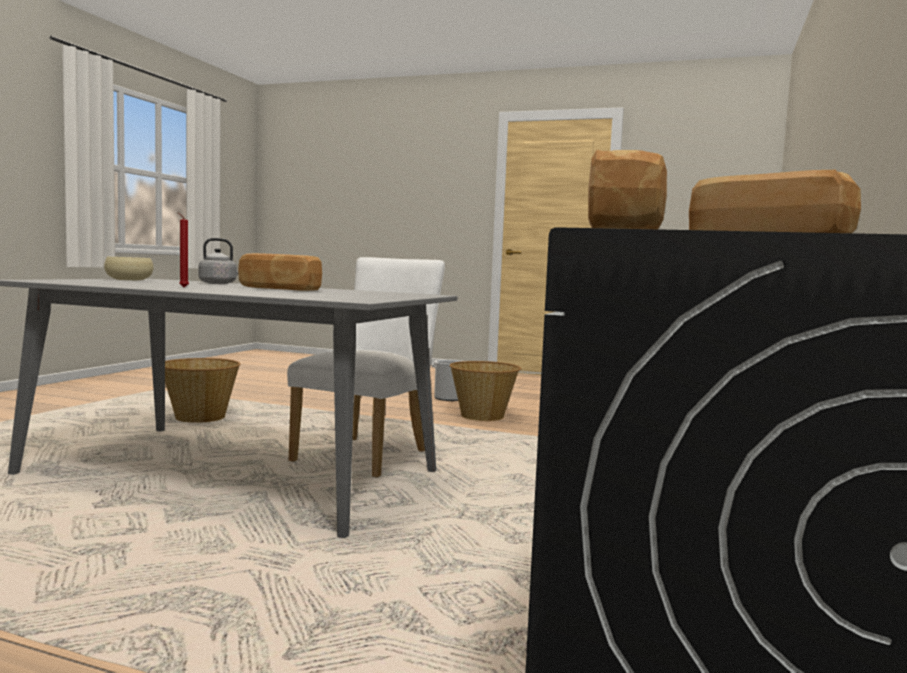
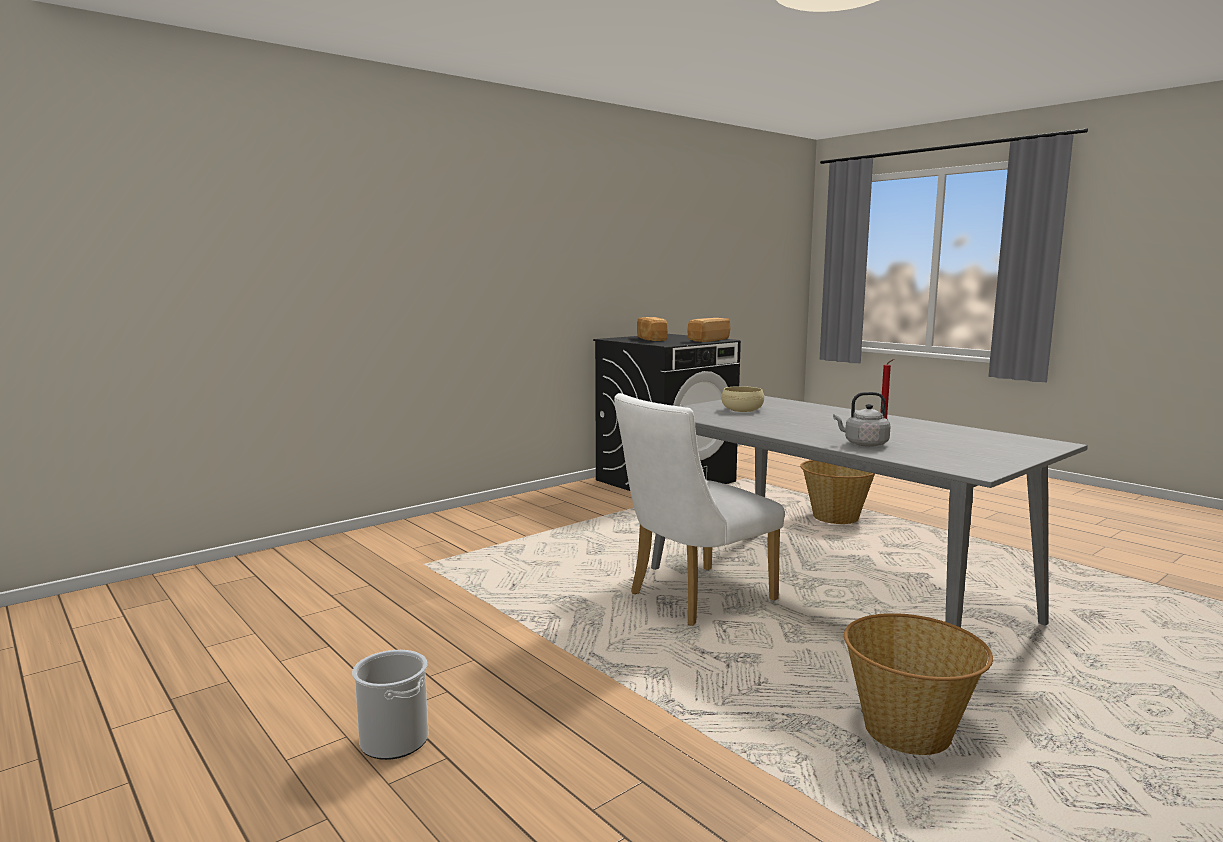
camera: 150 degrees left, 5 degrees up
beige bowl [104,257,154,280] -> beige bowl moved to [721,386,764,412]
bread [238,253,322,291] -> none
basket [450,361,522,421] -> basket moved to [800,460,875,524]

